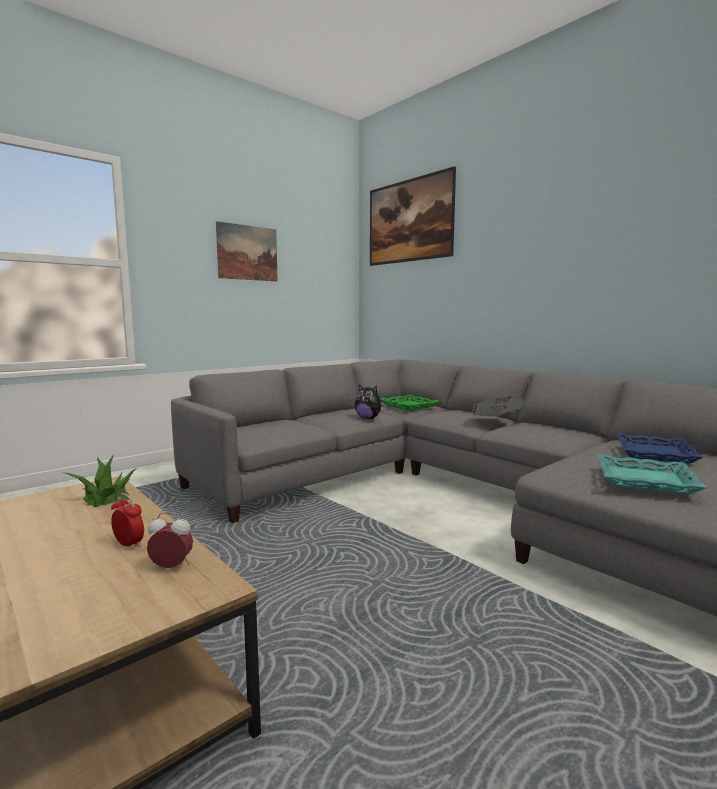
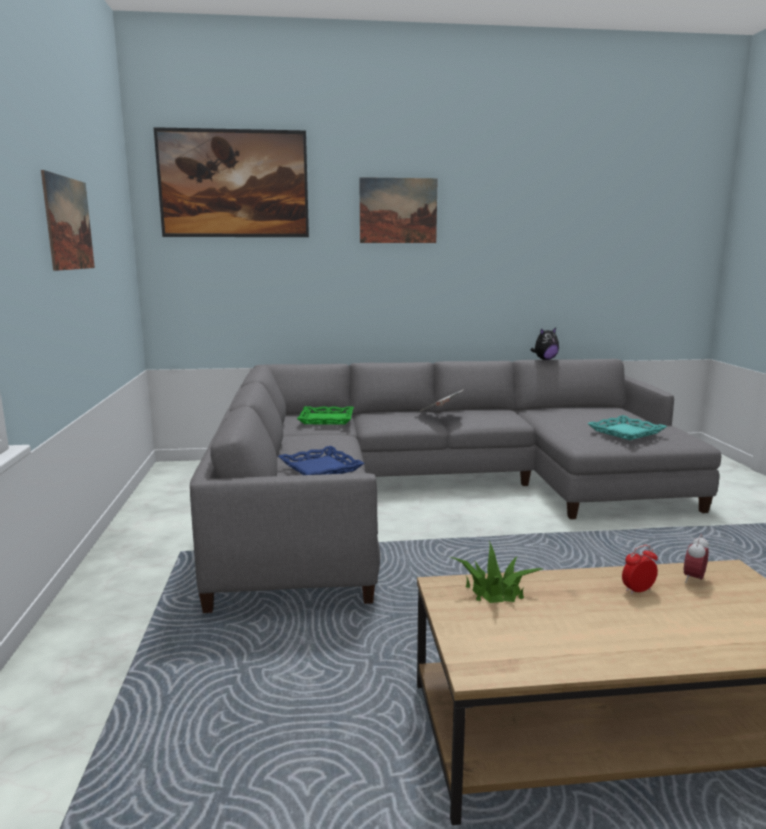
camera: 55 degrees left, 5 degrees up
plush toy [355,385,386,419] -> plush toy moved to [531,328,559,360]
blue tray [616,433,703,464] -> blue tray moved to [278,446,364,475]
none -> picture [359,177,438,243]

